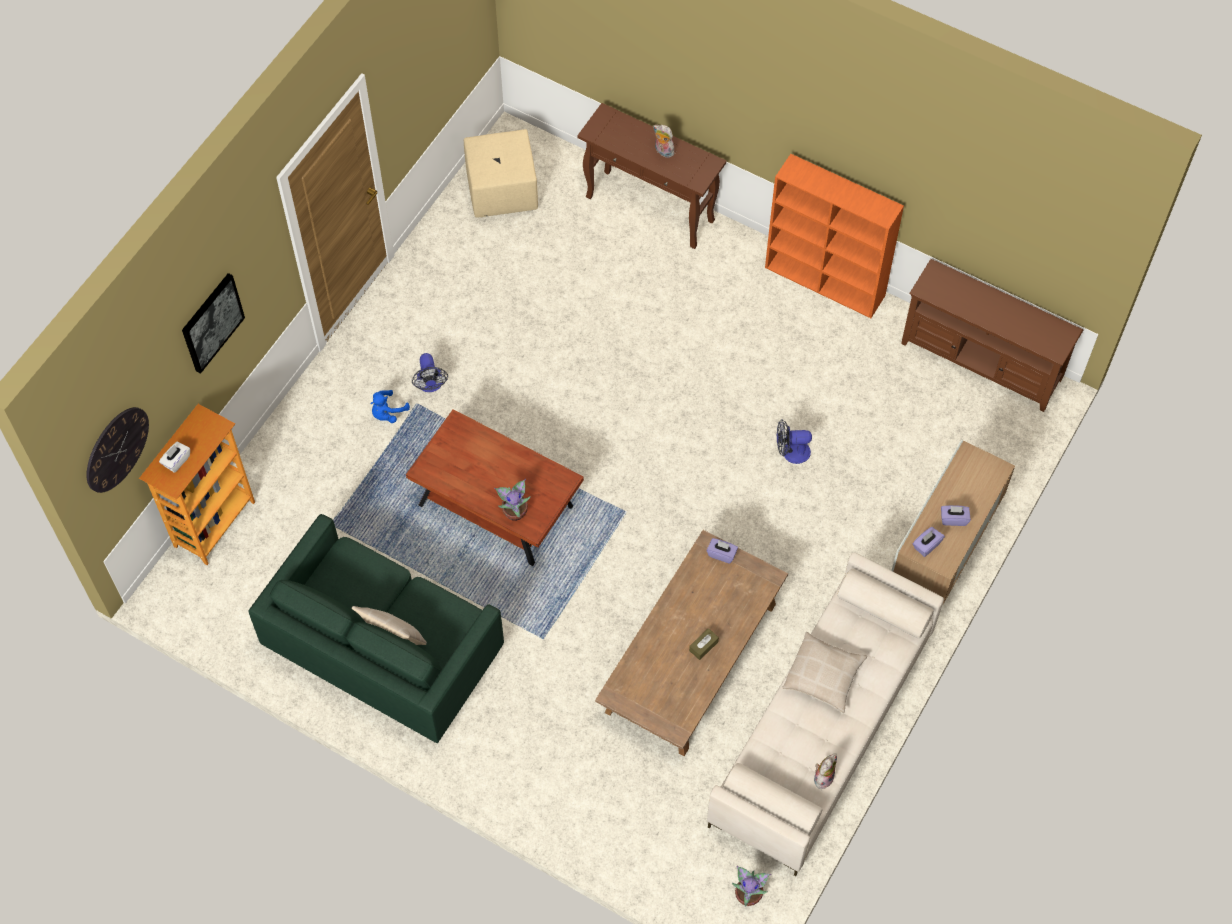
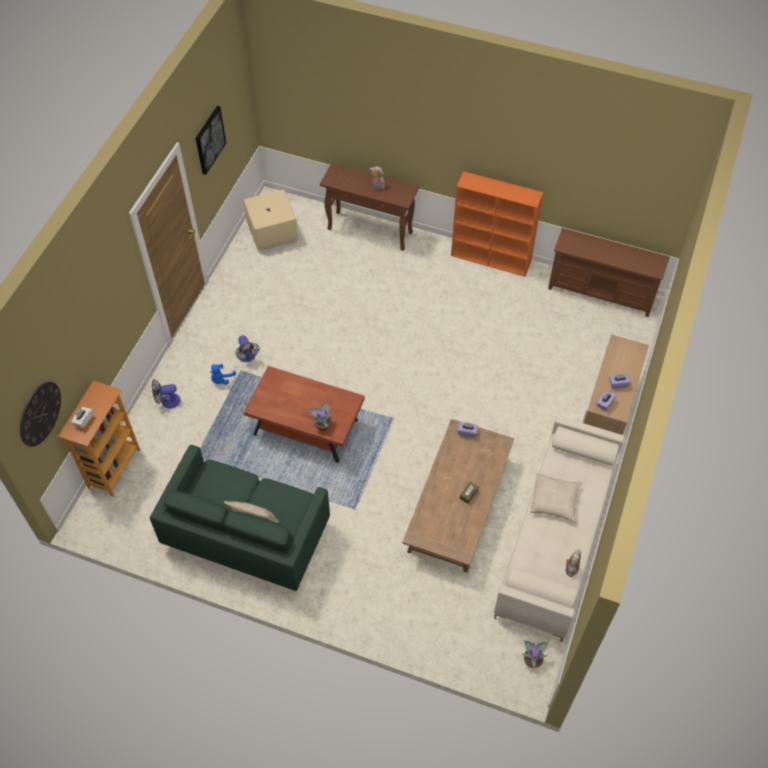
camera: 10 degrees left, 5 degrees down
picture [182,273,245,374] -> picture moved to [196,106,226,175]
fan [777,419,812,464] -> fan moved to [152,379,181,409]

